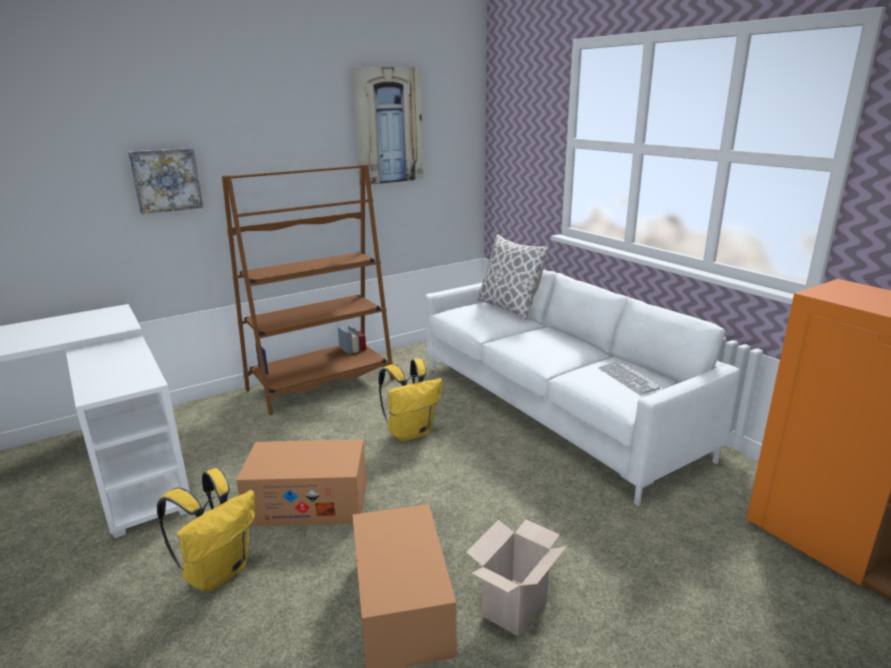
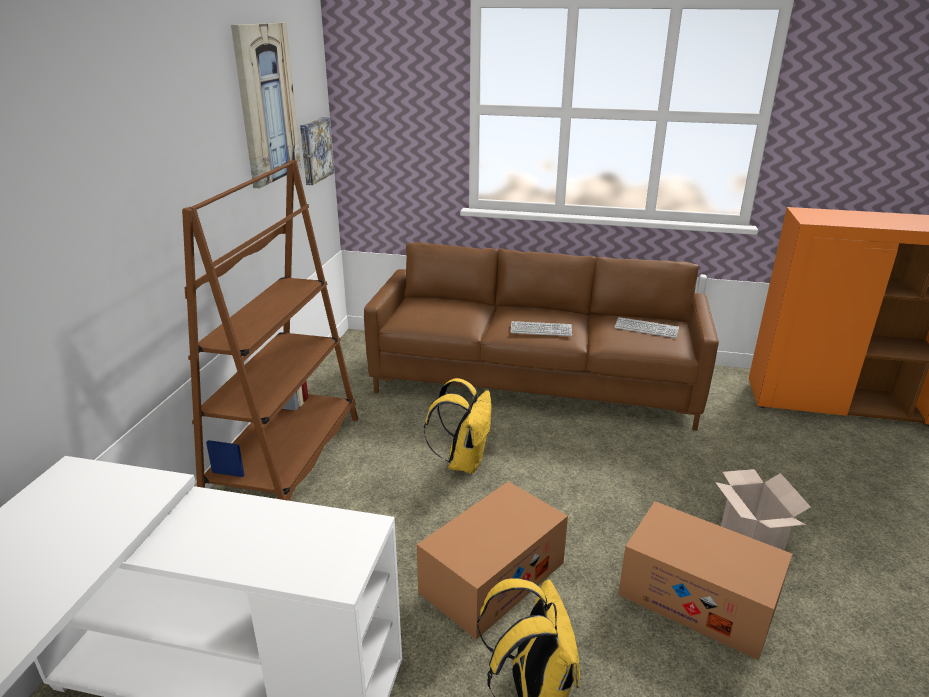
camera: 45 degrees left, 5 degrees up
picture [128,148,203,214] -> picture moved to [300,117,334,185]
white sofa [425,269,740,506] -> brown sofa [364,242,719,431]
pillow [478,235,549,319] -> none
none -> keyboard [510,321,572,336]

